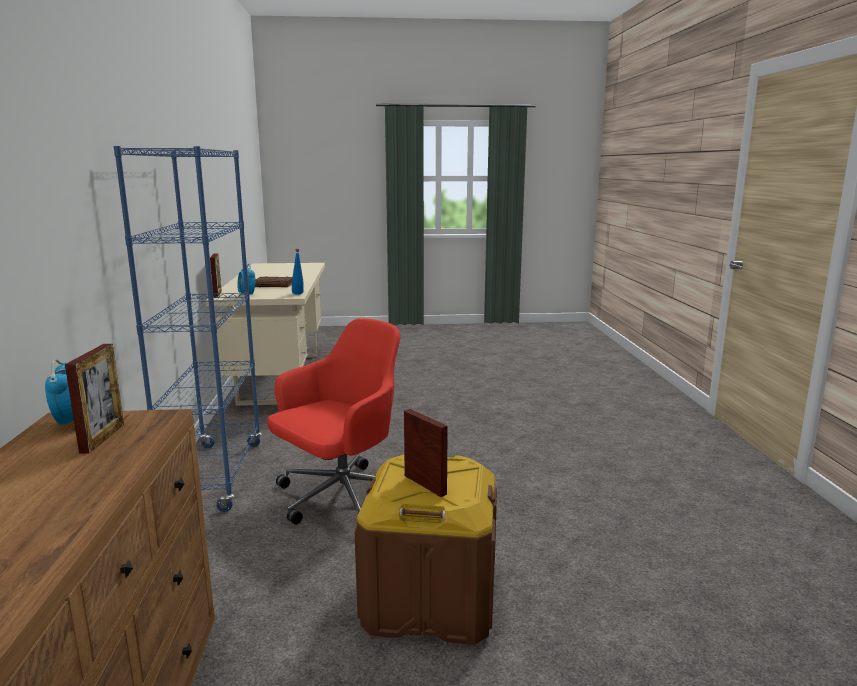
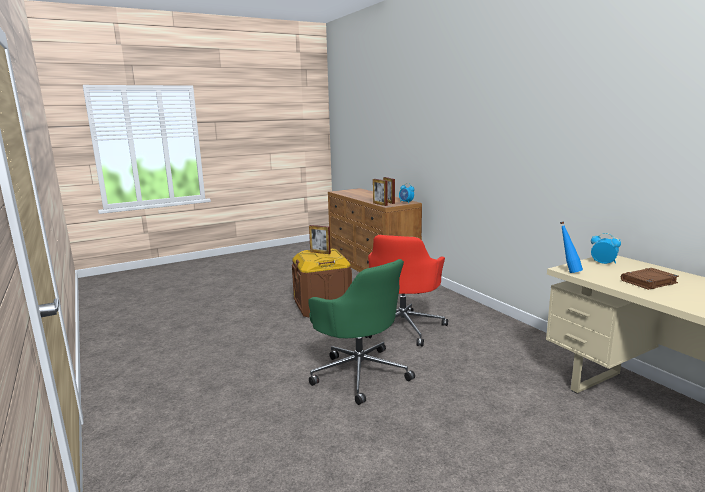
camera: 155 degrees right, 0 degrees up
blue bookcase [114,146,262,512] -> none
picture frame [210,253,222,297] -> picture frame moved to [373,179,388,206]
none -> green office chair [308,259,415,405]

